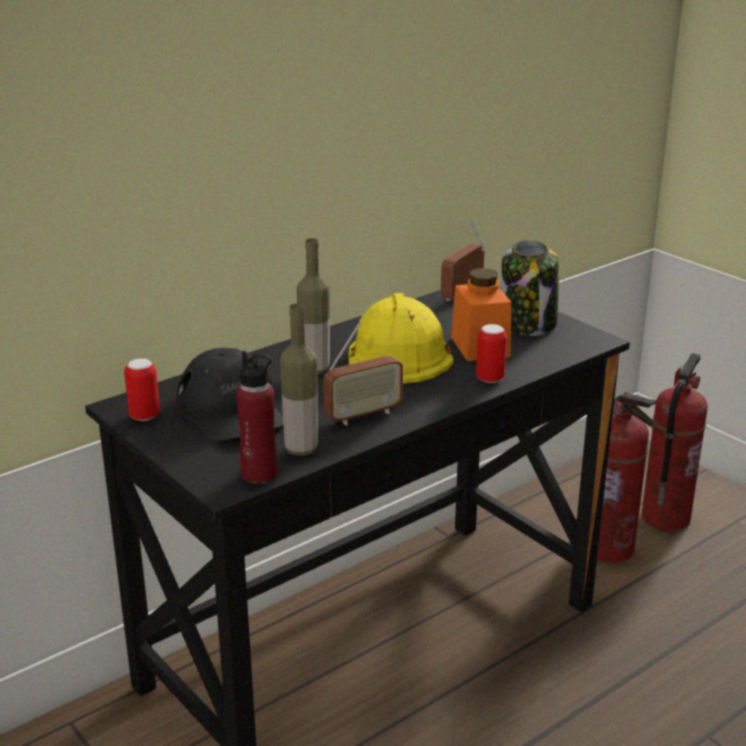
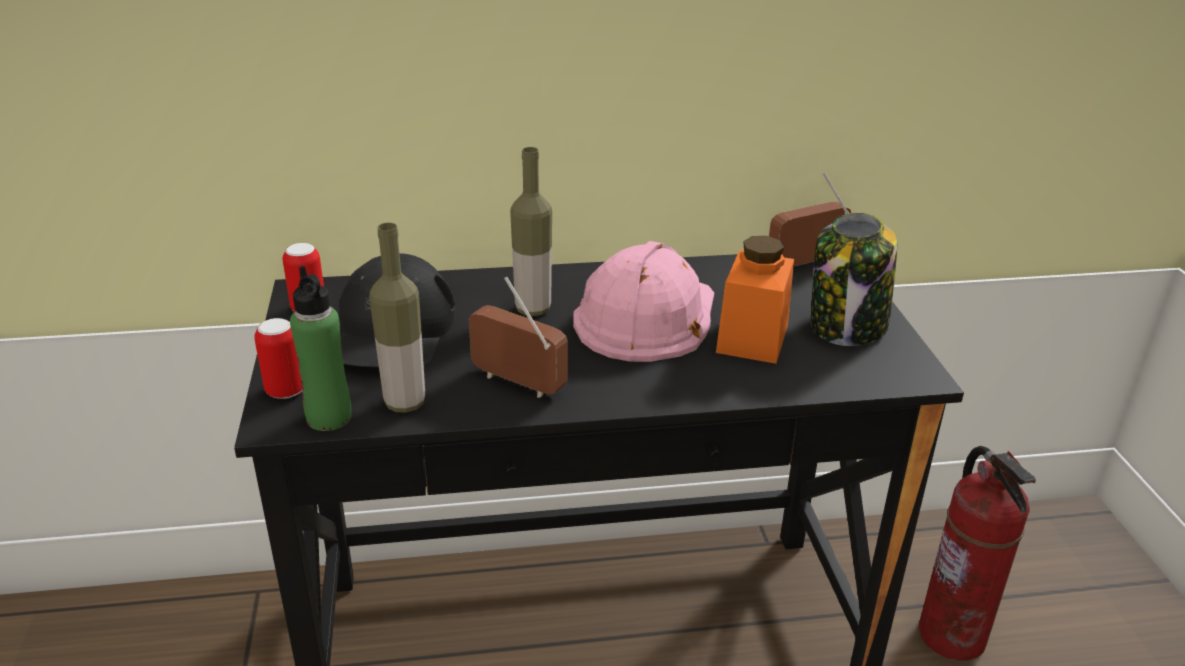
camera: 30 degrees right, 5 degrees up
red bottle [236,351,278,484] -> green bottle [290,266,352,431]
radio [323,322,403,425] -> radio turned 150 degrees counterclockwise [469,277,568,398]
yellow hard hat [348,293,453,383] -> pink hard hat [573,241,714,362]
can [476,324,507,383] -> can moved to [254,318,302,399]
fire extinguisher [642,353,708,532] -> none

